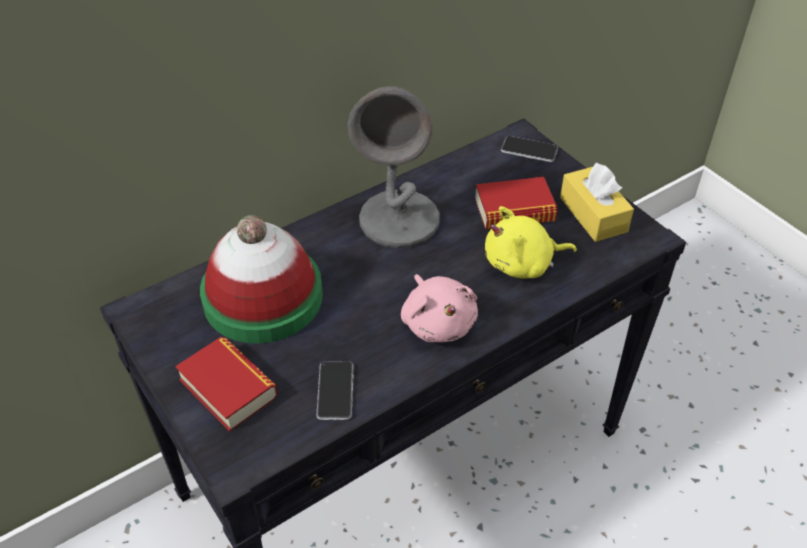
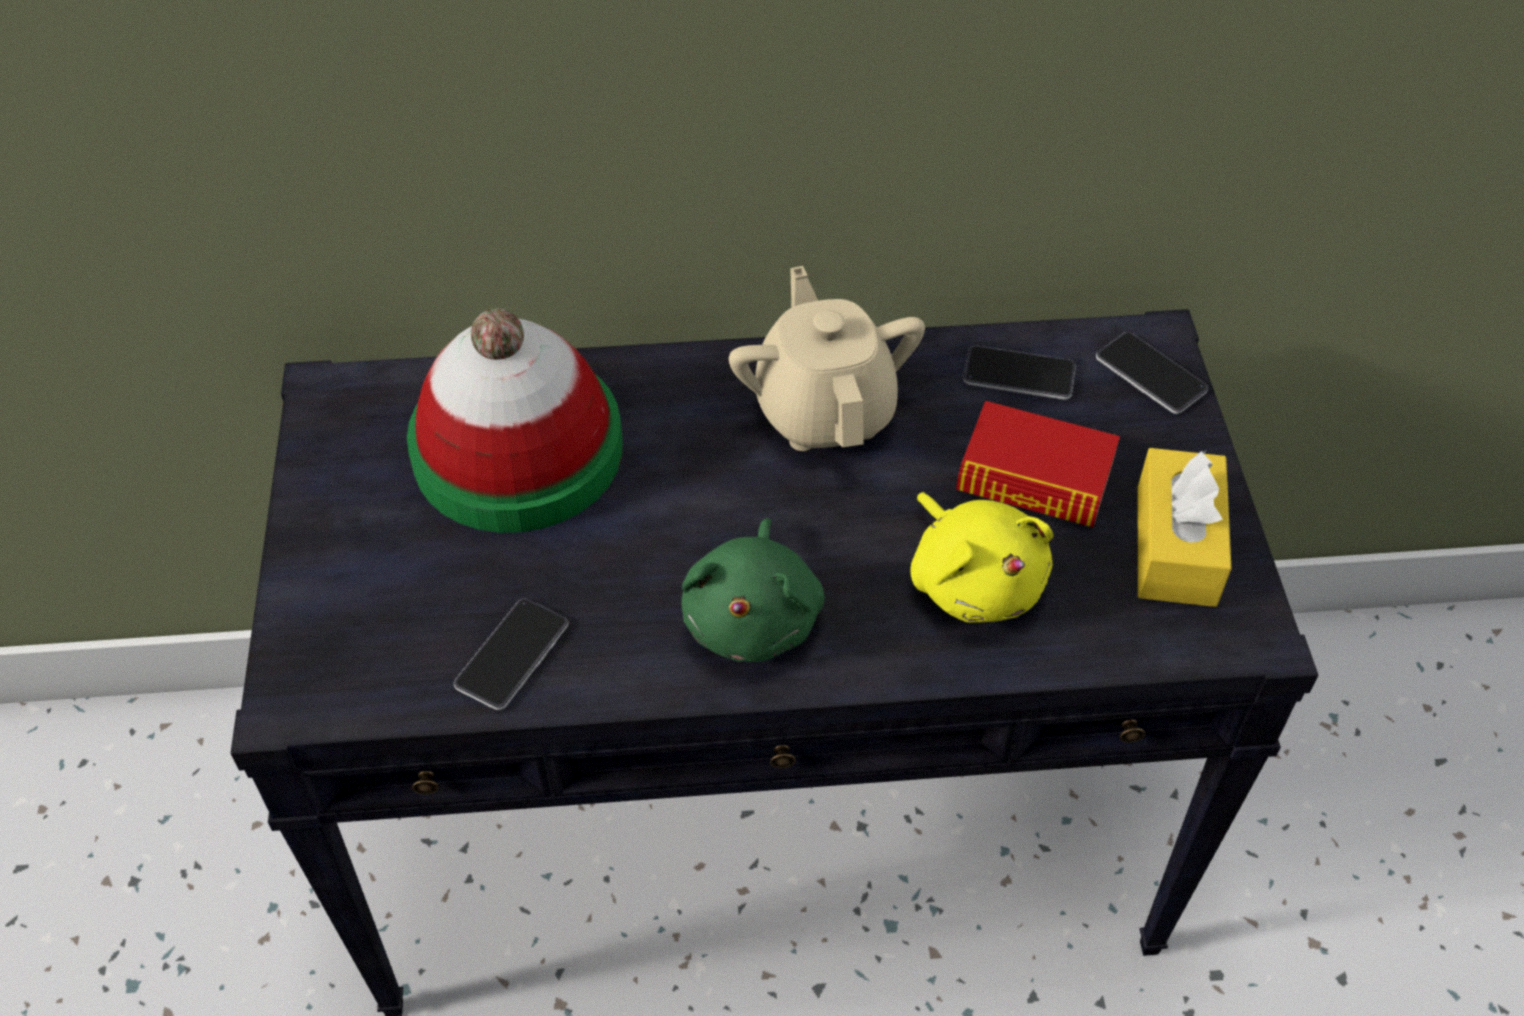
camera: 30 degrees right, 5 degrees up
book [175,337,278,432] -> none
grey table lamp [348,86,440,248] -> beige teapot [729,266,925,451]
pink plush toy [401,274,478,343] -> green plush toy [682,518,824,662]
yellow plush toy [485,206,577,279] -> yellow plush toy turned 135 degrees counterclockwise [911,492,1053,623]
none -> phone [963,345,1076,400]

